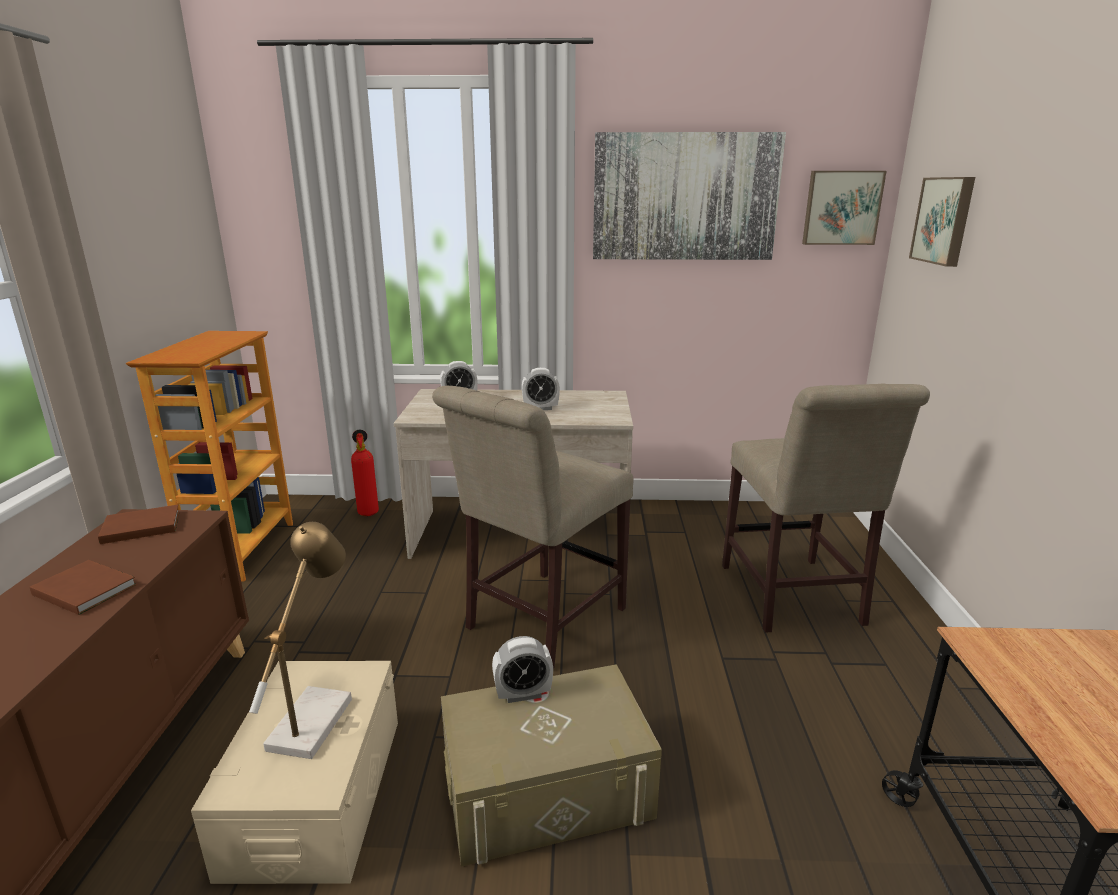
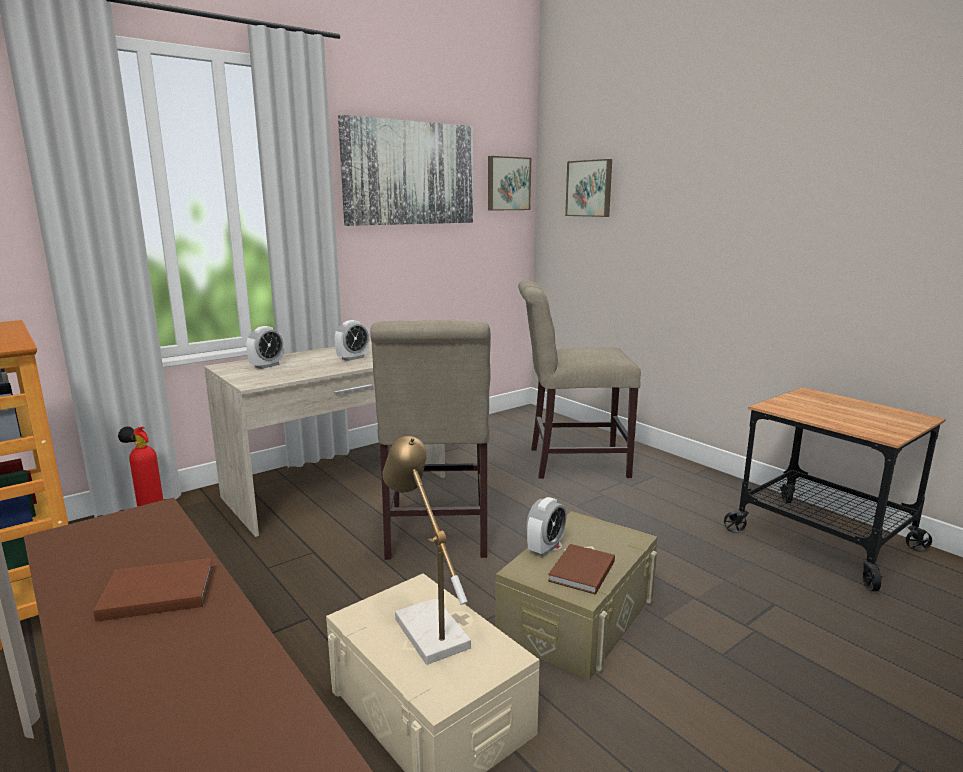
camera: 40 degrees left, 5 degrees down
brown book [98,505,180,544] -> brown book moved to [548,544,615,595]
beige chair [722,384,930,633] -> beige chair turned 135 degrees clockwise [518,280,641,479]

